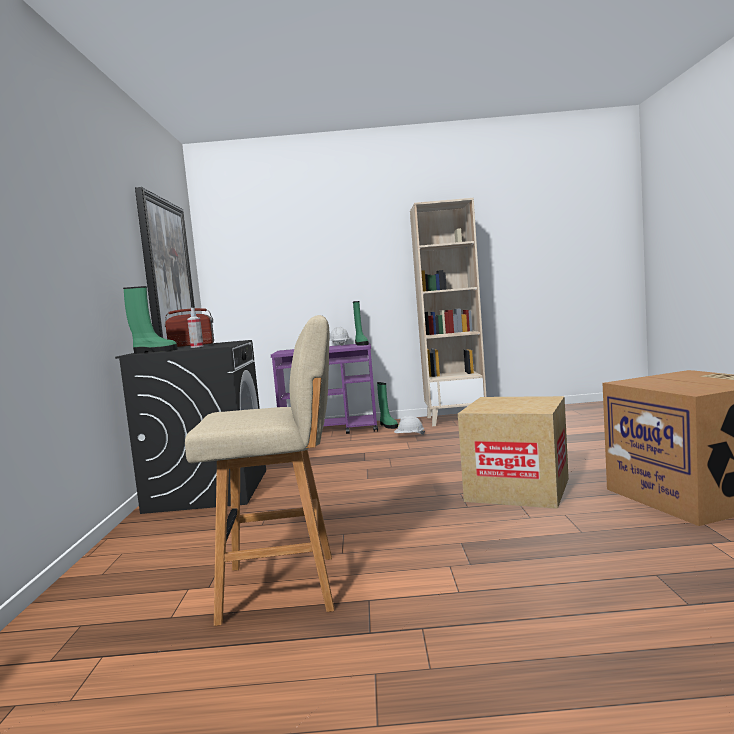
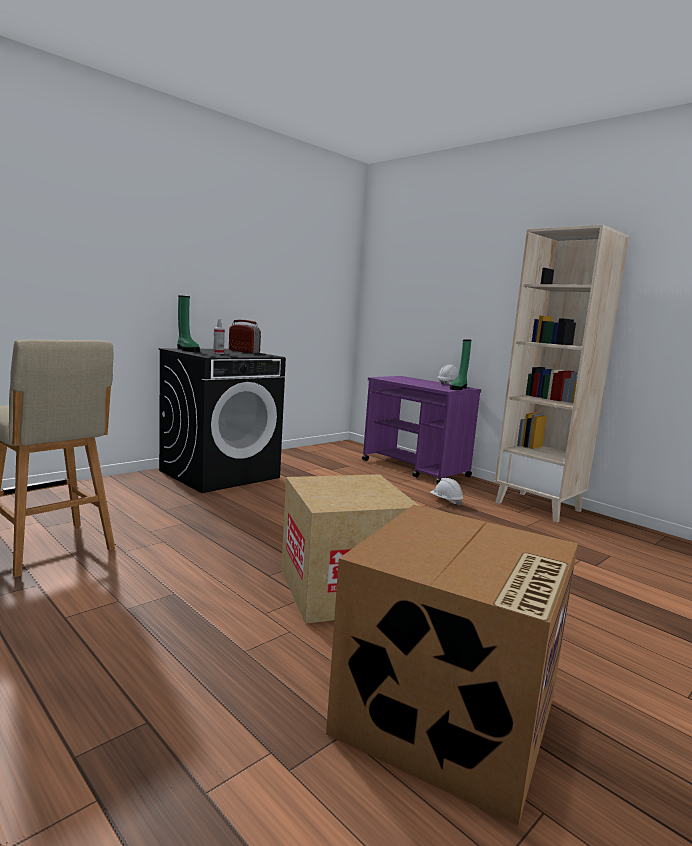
camera: 45 degrees right, 5 degrees up
picture [135,187,195,339] -> none
green boot [377,382,398,429] -> none

